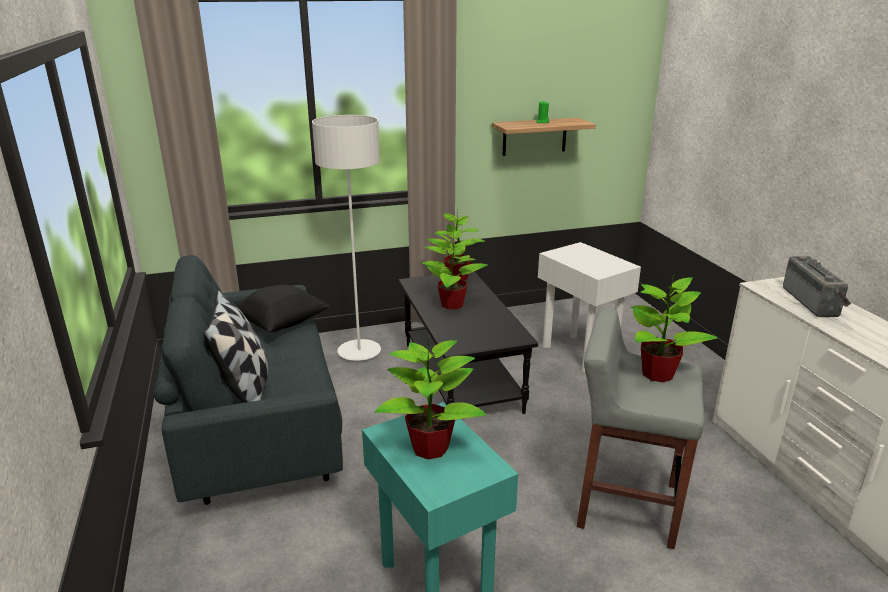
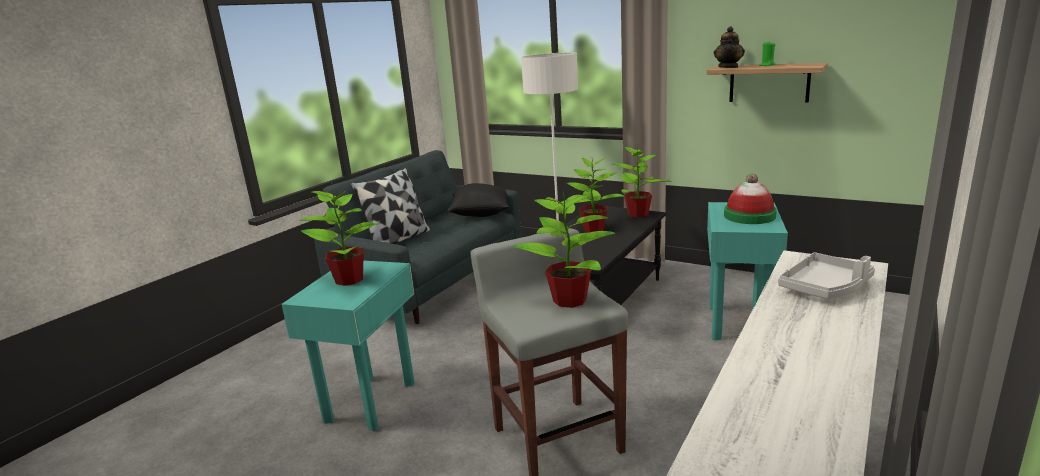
camera: 50 degrees right, 5 degrees down
white side table [538,242,641,372] -> turquoise side table [707,202,788,341]
radio [783,256,851,317] -> grey tray [778,252,875,299]
none -> teapot [714,26,745,68]
none -> hat [724,174,777,224]

